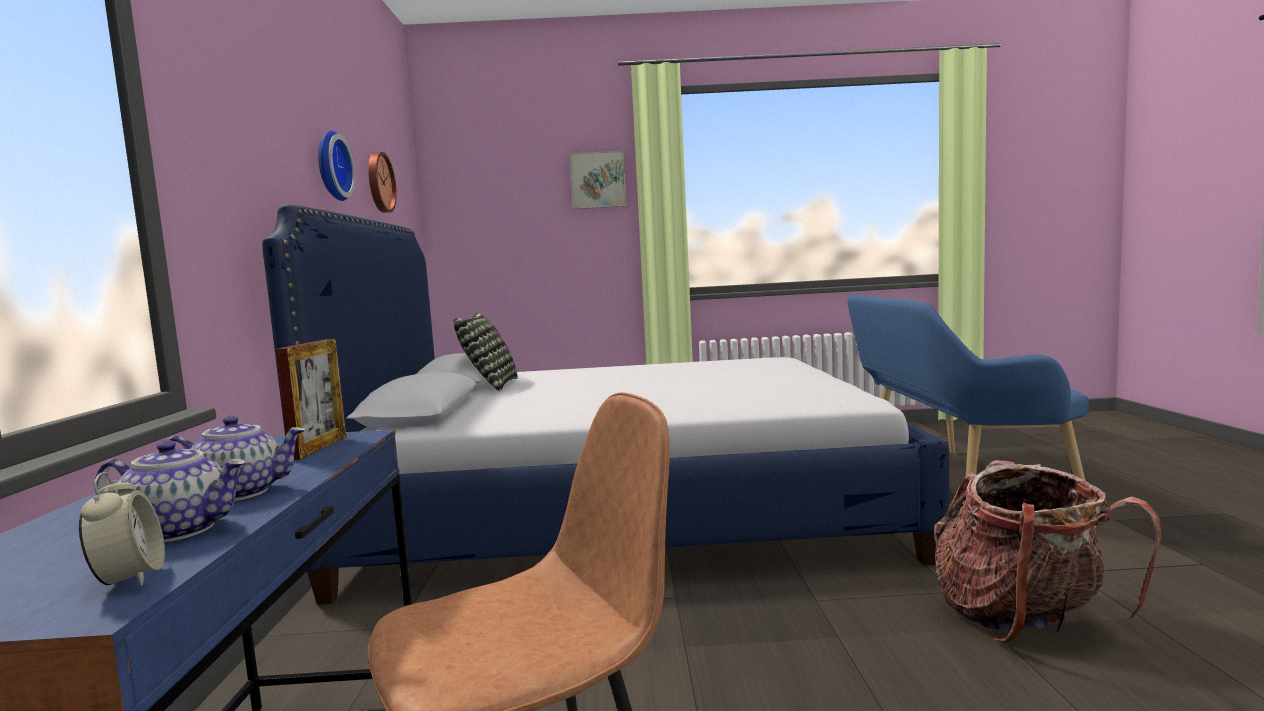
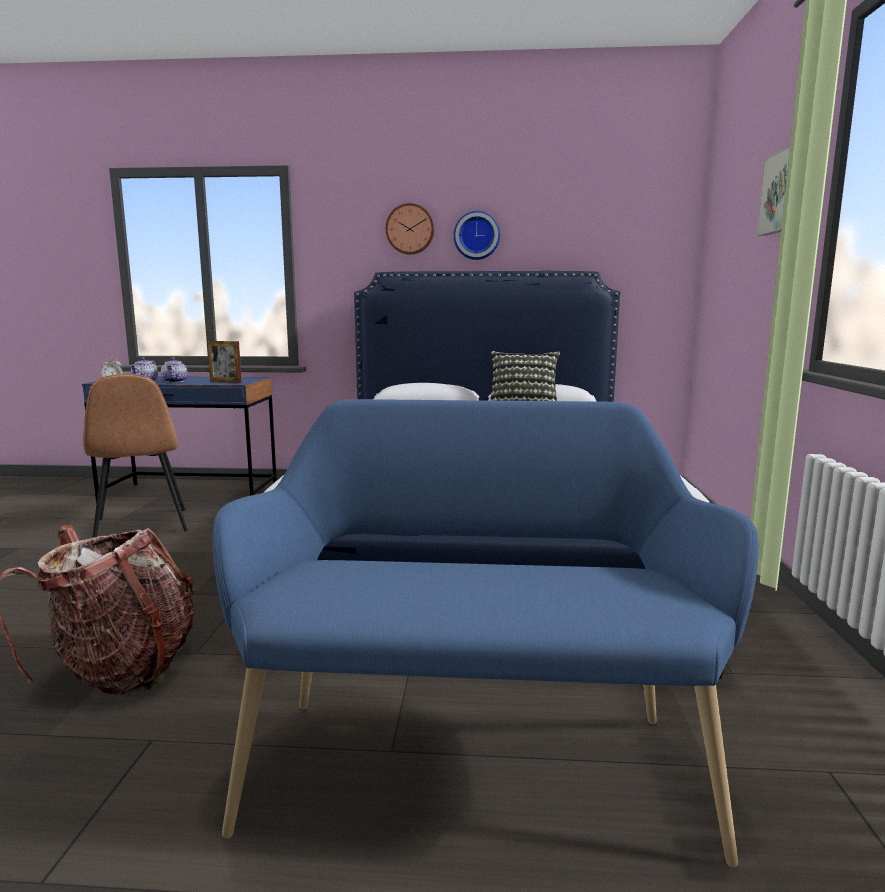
camera: 95 degrees right, 5 degrees up
wall clock [369,152,397,213] -> wall clock moved to [385,203,434,255]

